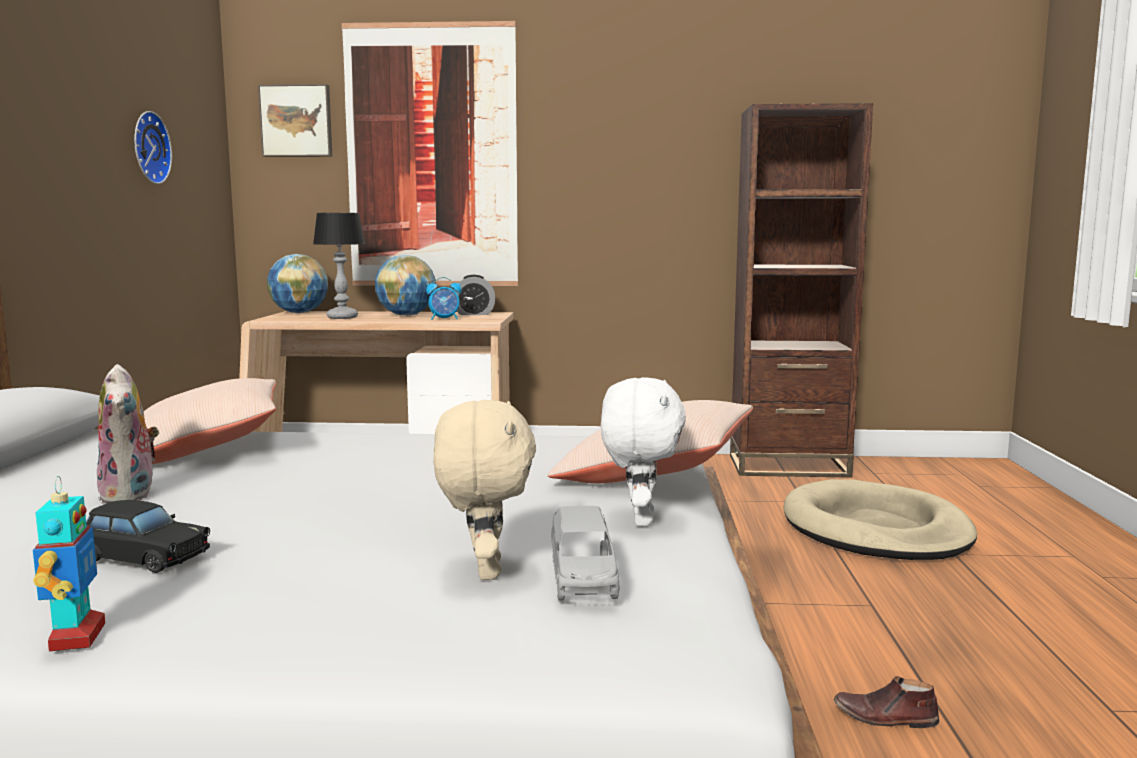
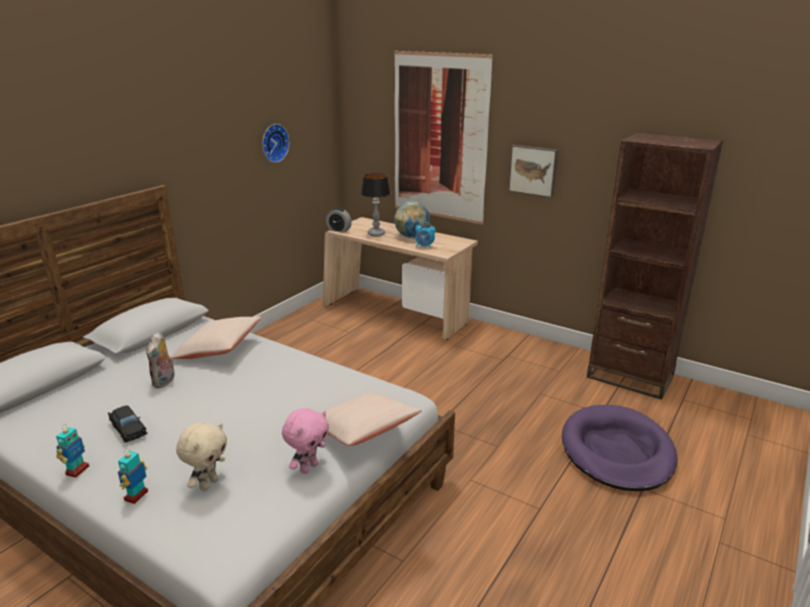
camera: 30 degrees right, 15 degrees up
picture [258,84,332,157] -> picture moved to [509,145,558,198]
globe [267,254,328,313] -> none
alarm clock [455,275,495,315] -> alarm clock moved to [326,208,352,233]
grey toy car [552,506,619,601] -> none
white plush toy [601,377,686,527] -> pink plush toy [282,408,329,474]
beige dog bed [783,479,977,560] -> purple dog bed [562,405,678,491]
brown shoe [834,676,939,728] -> none
none -> toy robot [118,448,148,504]

